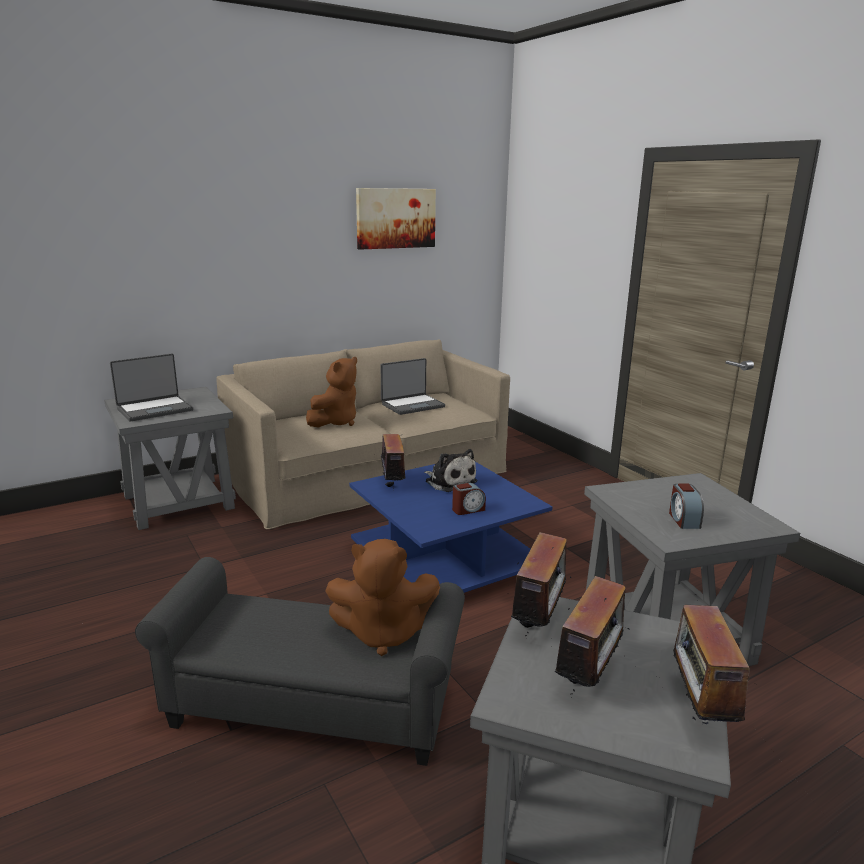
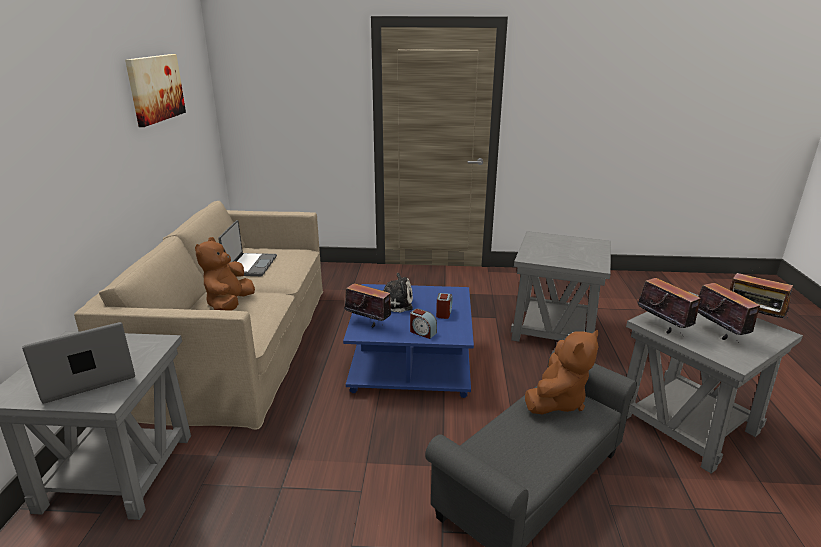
camera: 55 degrees left, 5 degrees up
laptop [110,354,193,422] -> laptop turned 120 degrees counterclockwise [22,322,135,404]
brown plush toy [306,357,357,427] -> brown plush toy turned 150 degrees counterclockwise [195,237,255,311]
alarm clock [669,484,704,529] -> alarm clock moved to [410,309,437,339]

